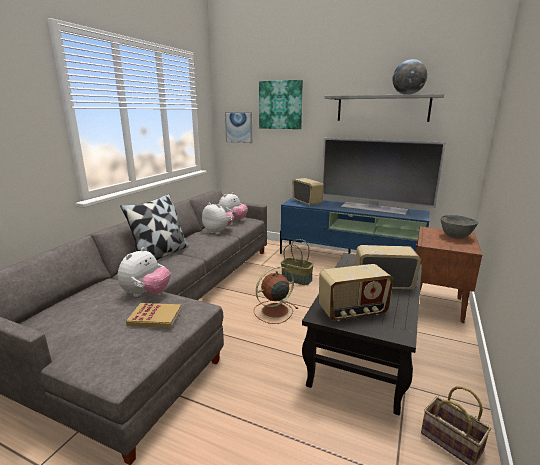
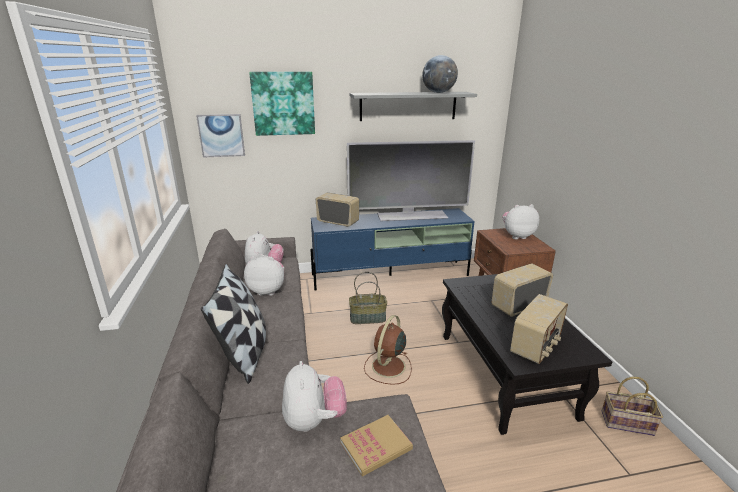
camera: 35 degrees left, 5 degrees up
grey bowl [440,215,478,239] -> plush toy [502,204,539,239]

